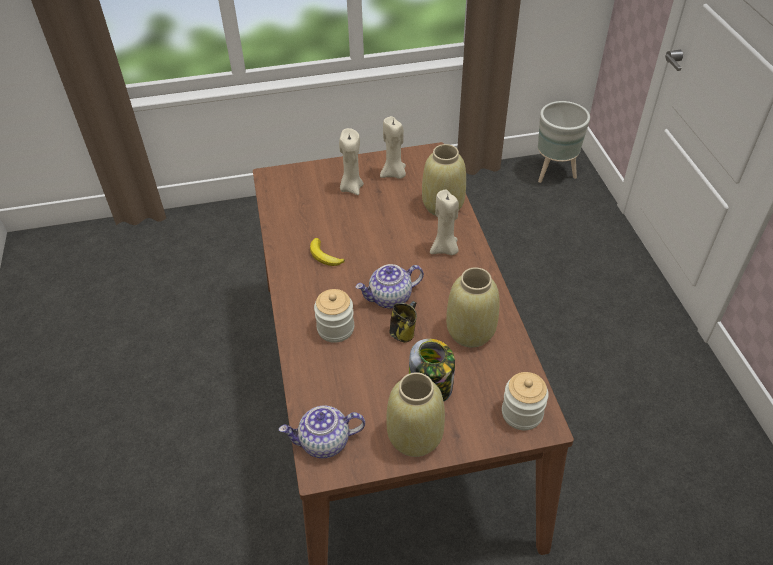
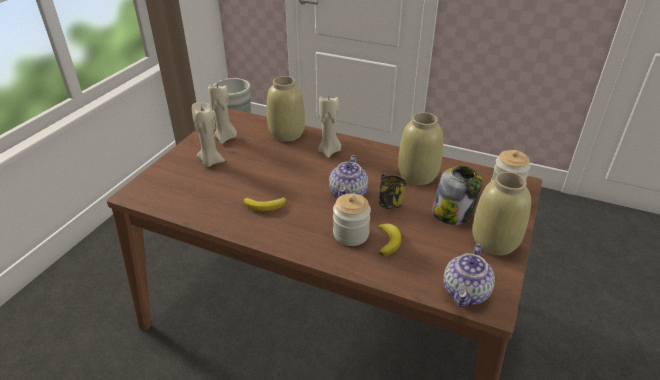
camera: 55 degrees left, 10 degrees down
none -> banana [377,224,401,256]

